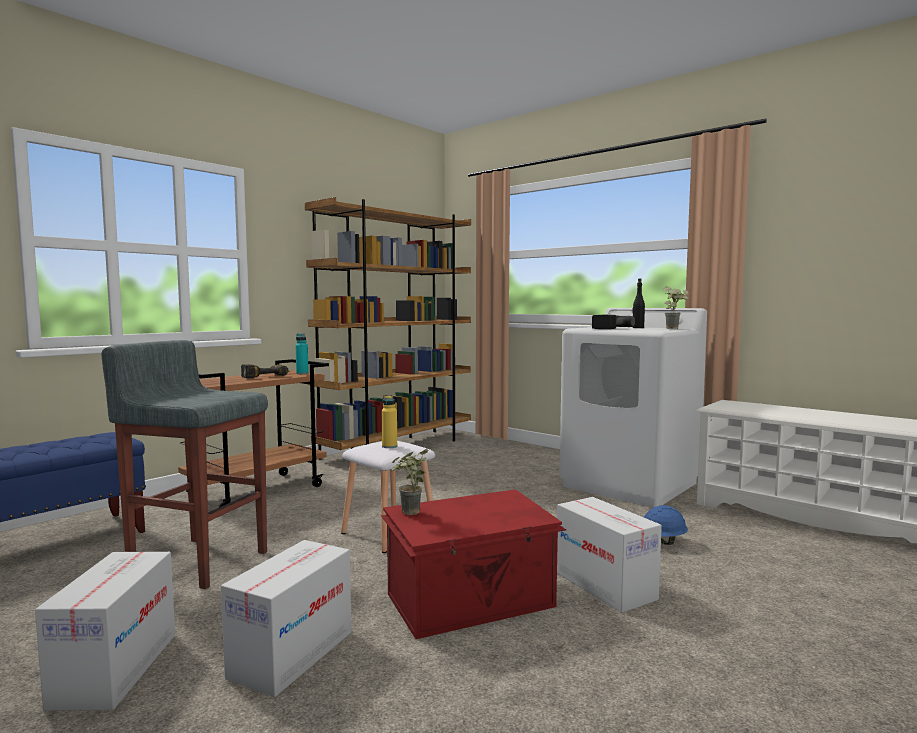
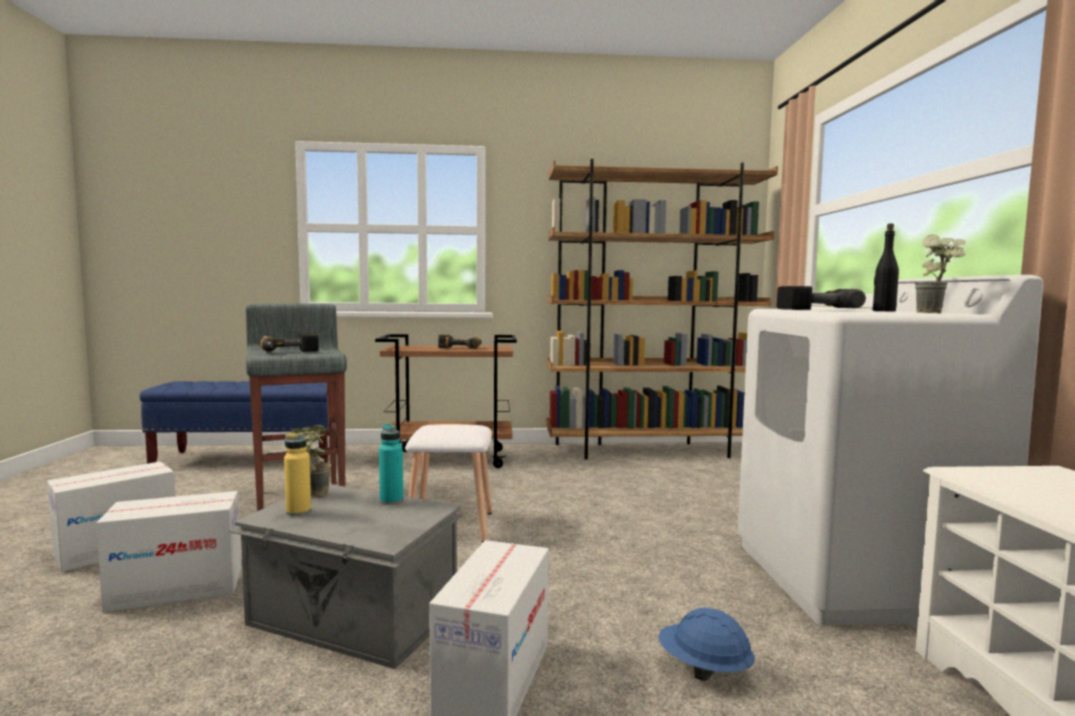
camera: 45 degrees right, 0 degrees up
turquoise bottle [295,334,309,374] -> turquoise bottle moved to [379,424,403,505]
red storage box [381,489,566,639] -> grey storage box [229,484,463,669]
yellow bottle [382,395,397,448] -> yellow bottle moved to [284,433,311,516]
none -> power drill [259,333,319,352]

